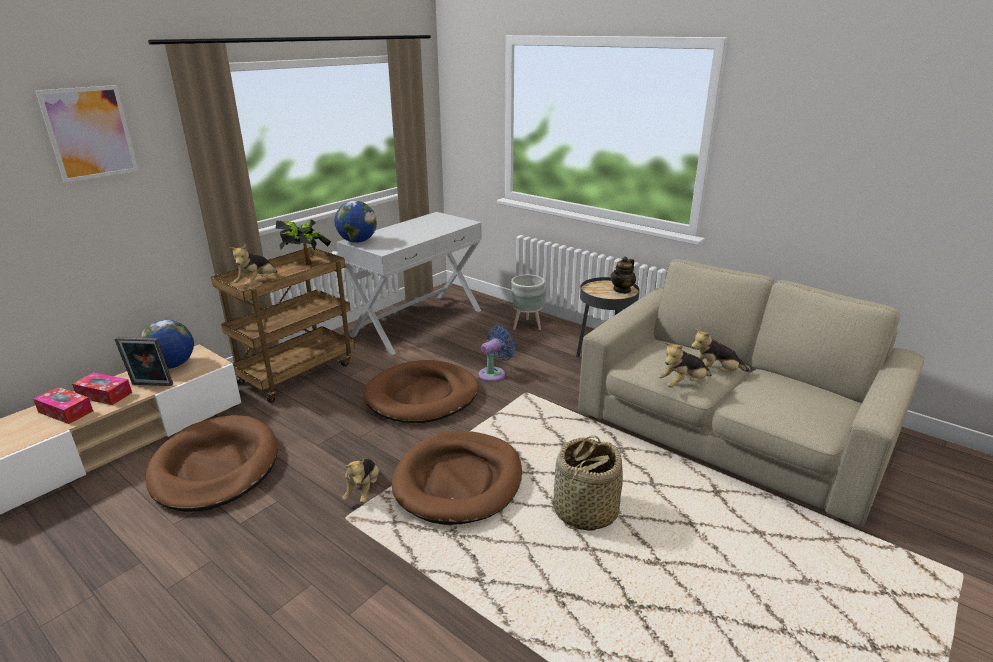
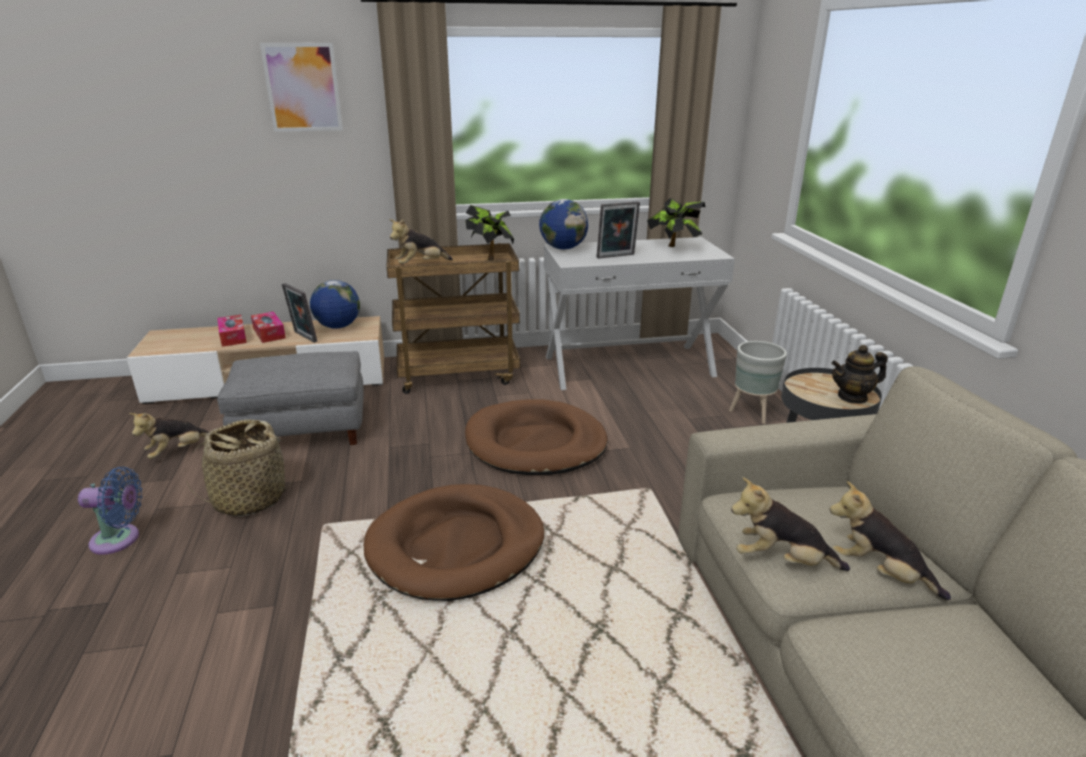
camera: 40 degrees right, 0 degrees up
brown dog bed [145,415,278,512] -> grey ottoman [217,351,364,445]
plush toy [342,458,379,503] -> plush toy moved to [129,413,209,459]
blue fan [479,326,515,382] -> blue fan moved to [78,467,142,555]
basket [554,435,623,531] -> basket moved to [185,419,295,517]
none -> picture frame [597,201,640,258]
none -> potted plant [647,198,705,247]

